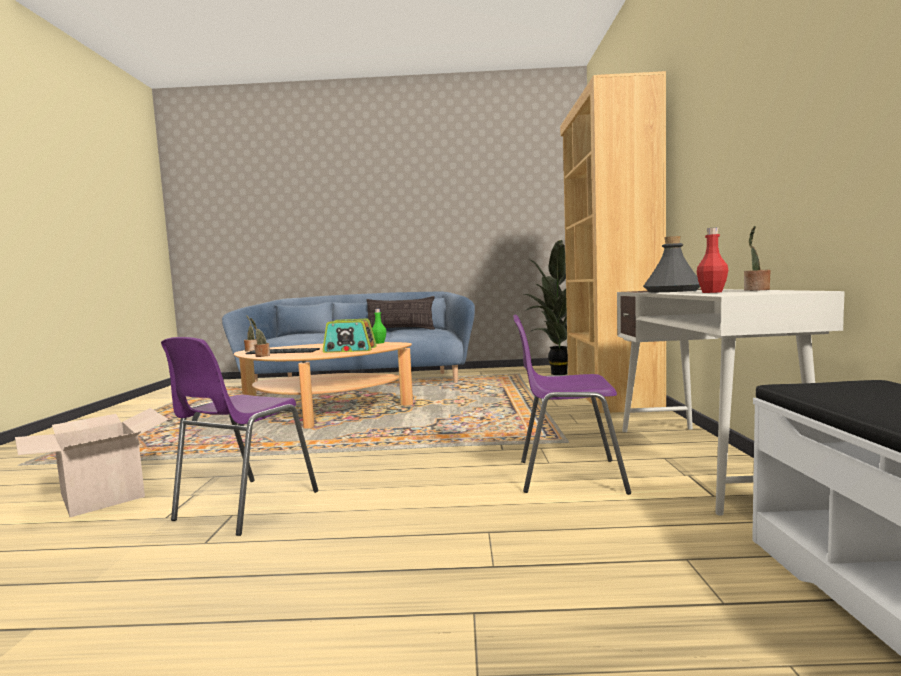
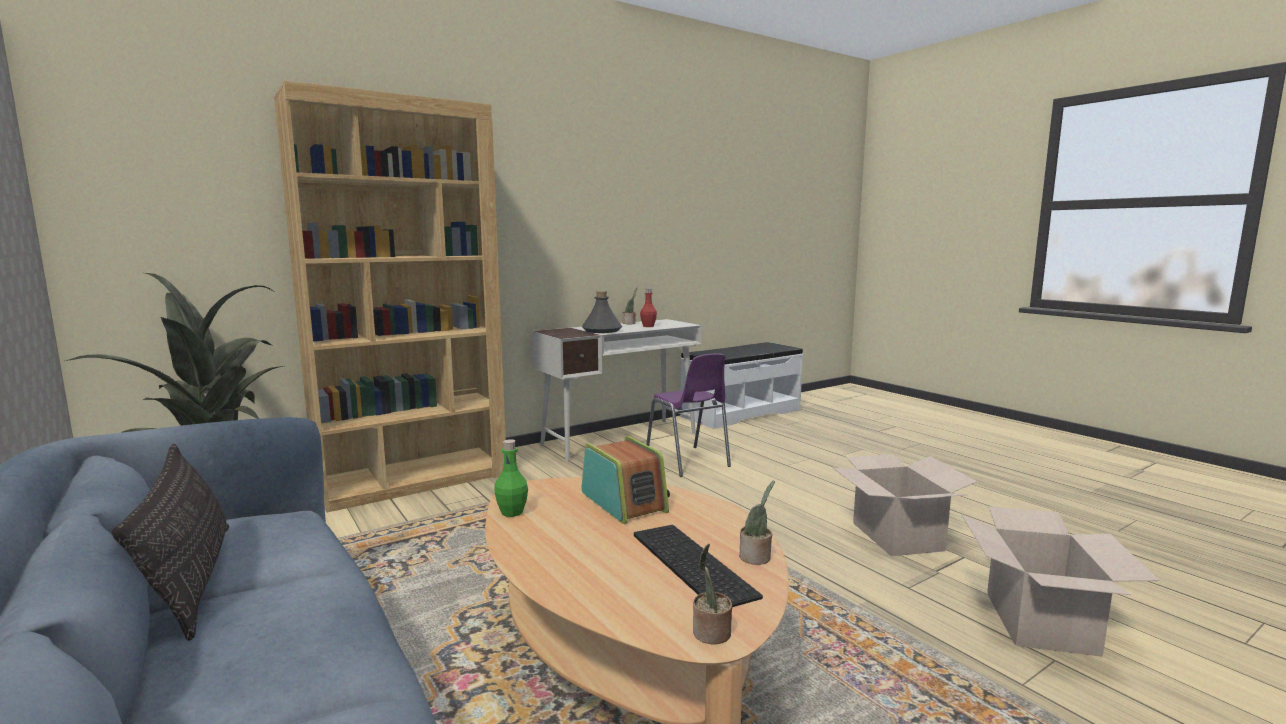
camera: 125 degrees left, 5 degrees up
purple chair [161,337,318,536] -> cardboard box [832,454,977,556]

